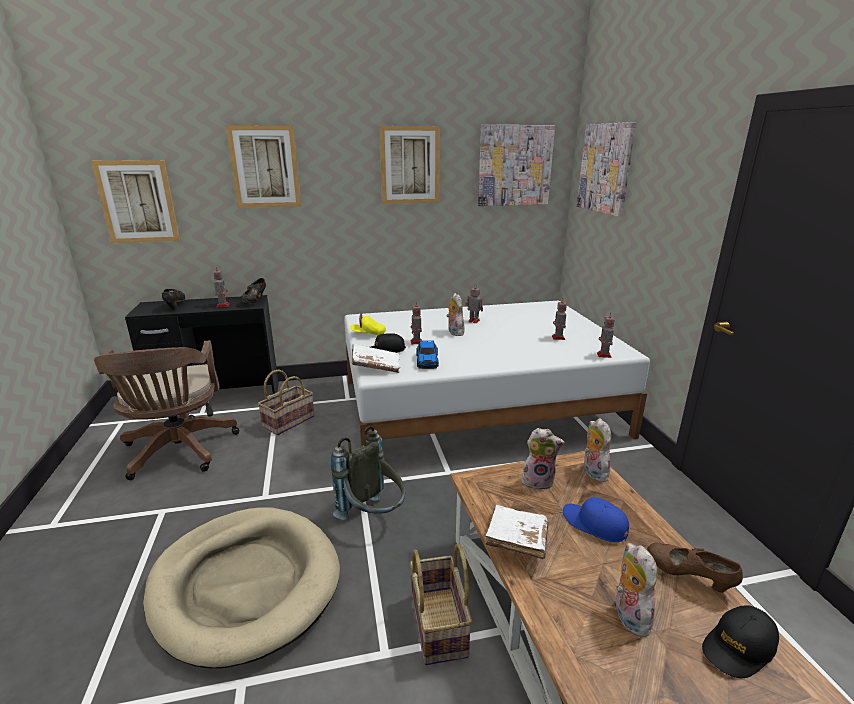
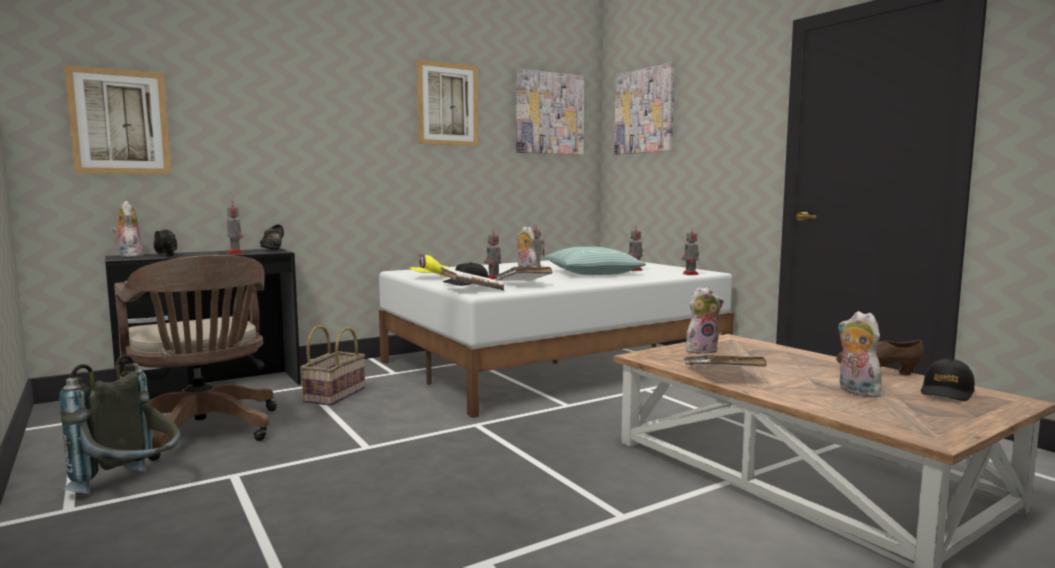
camera: 20 degrees left, 15 degrees down
beige dog bed [143,507,340,668] -> none
picture [226,125,301,208] -> none
grey backpack [331,426,405,520] -> grey backpack moved to [59,355,180,493]
basket [410,543,472,665] -> none
toy car [416,340,439,369] -> white book [495,267,553,281]
blue cap [563,497,629,542] -> none
plush toy [583,418,611,482] -> plush toy moved to [112,201,144,257]
none -> pillow [545,247,646,275]

